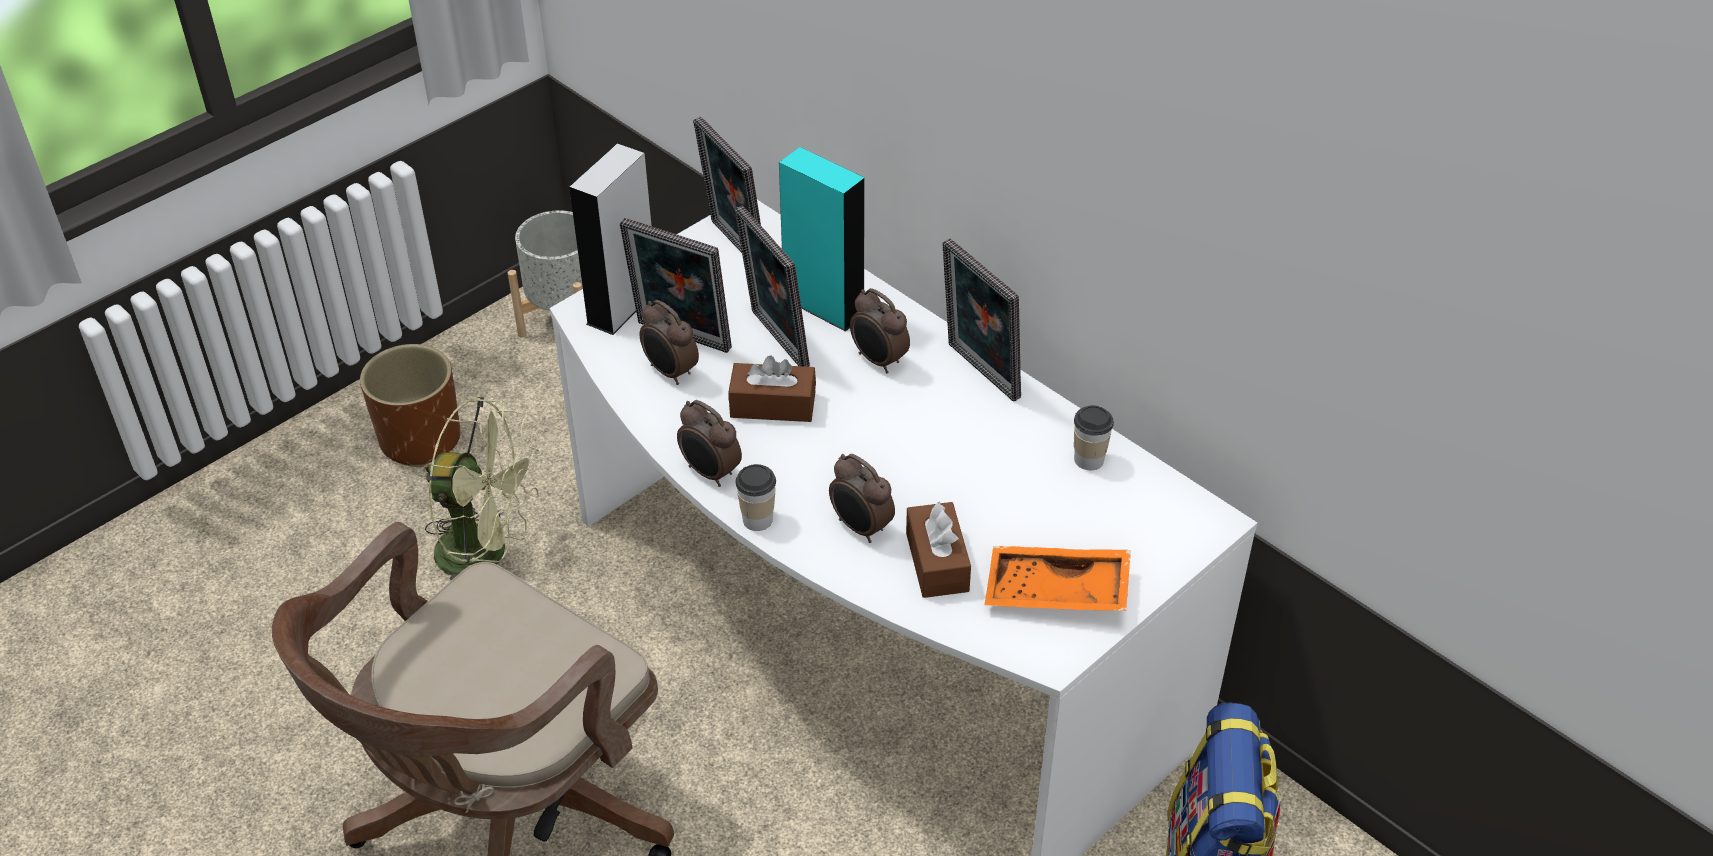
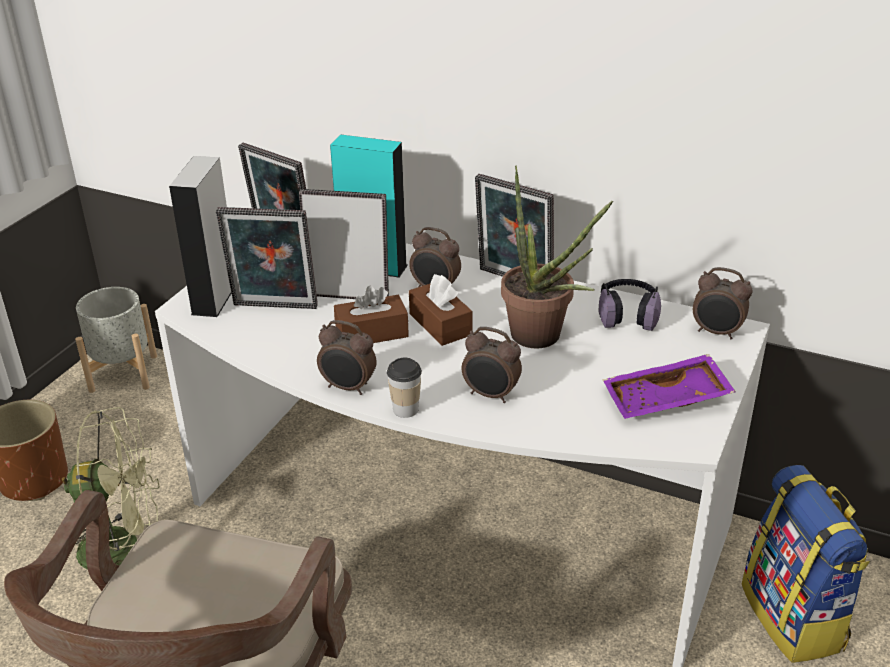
camera: 20 degrees left, 10 degrees down
alarm clock [640,300,699,385] -> alarm clock moved to [693,267,753,339]
picture frame [734,205,810,367] -> picture frame turned 150 degrees clockwise [299,189,389,299]
brown tissue box [906,502,971,598] -> brown tissue box moved to [409,274,473,346]
orange tray [984,546,1131,611] -> purple tray [603,354,736,419]
cup [1074,405,1114,470] -> headphones [598,279,661,331]
none -> potted plant [501,165,613,348]

